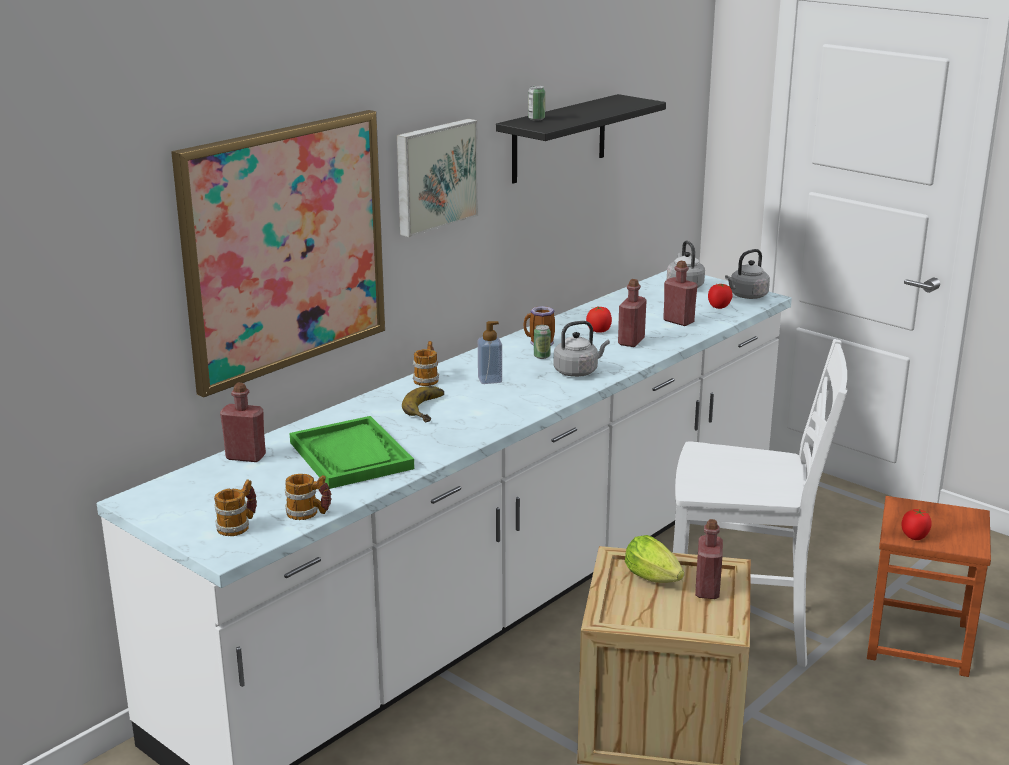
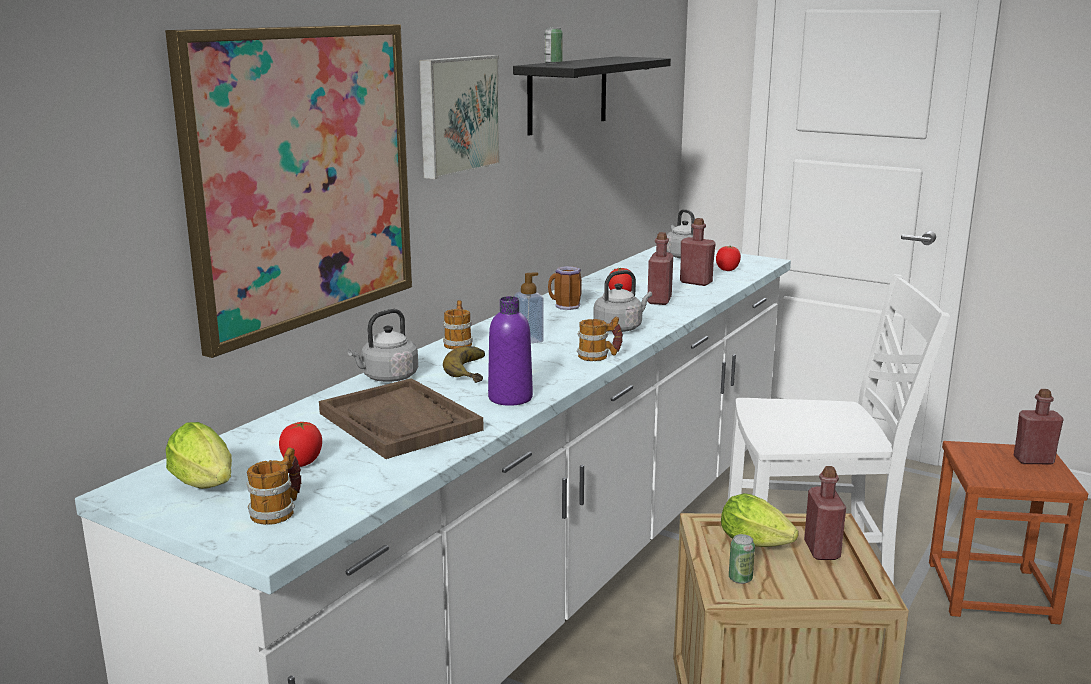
camera: 10 degrees left, 5 degrees down
red bottle [220,383,266,462] -> red bottle moved to [1014,389,1063,464]
mug [285,474,332,520] -> mug moved to [577,316,623,361]
green tray [290,416,414,489] -> brown tray [319,378,484,459]
can [534,325,551,359] -> can moved to [729,534,755,584]
grey kettle [725,249,770,299] -> grey kettle moved to [347,309,418,382]
tomato [902,509,932,540] -> tomato moved to [279,422,322,467]
none -> lettuce [166,422,232,489]
none -> purple bottle [488,296,533,406]

